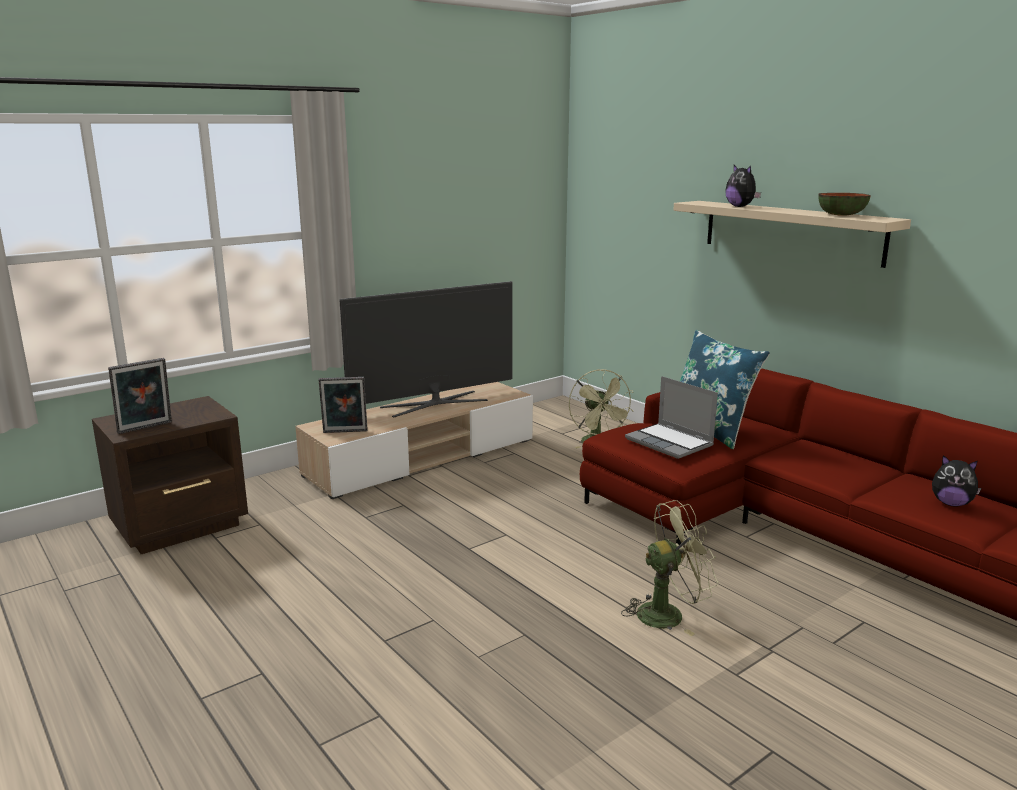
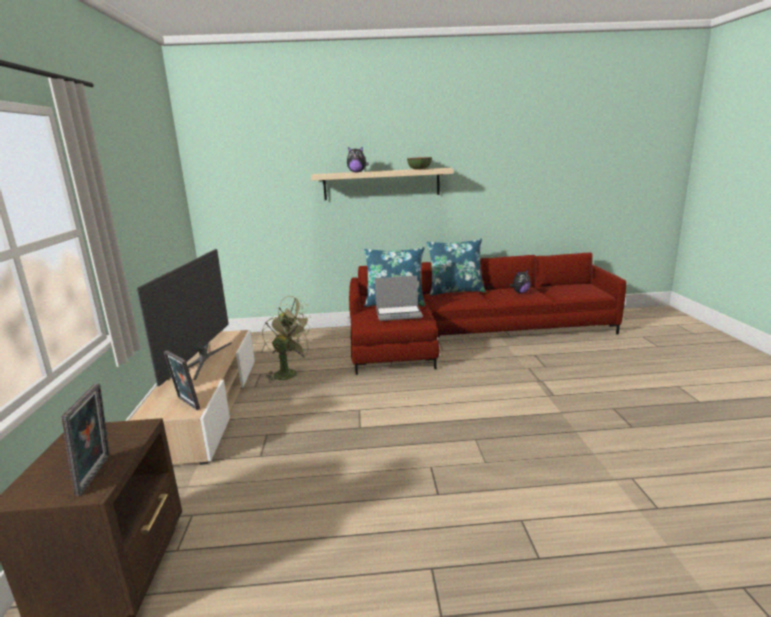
camera: 55 degrees left, 0 degrees up
picture frame [319,377,368,433] -> picture frame turned 105 degrees clockwise [164,350,200,410]
green fan [621,500,719,636] -> green fan moved to [262,313,312,383]
none -> blue pillow [427,239,486,296]

